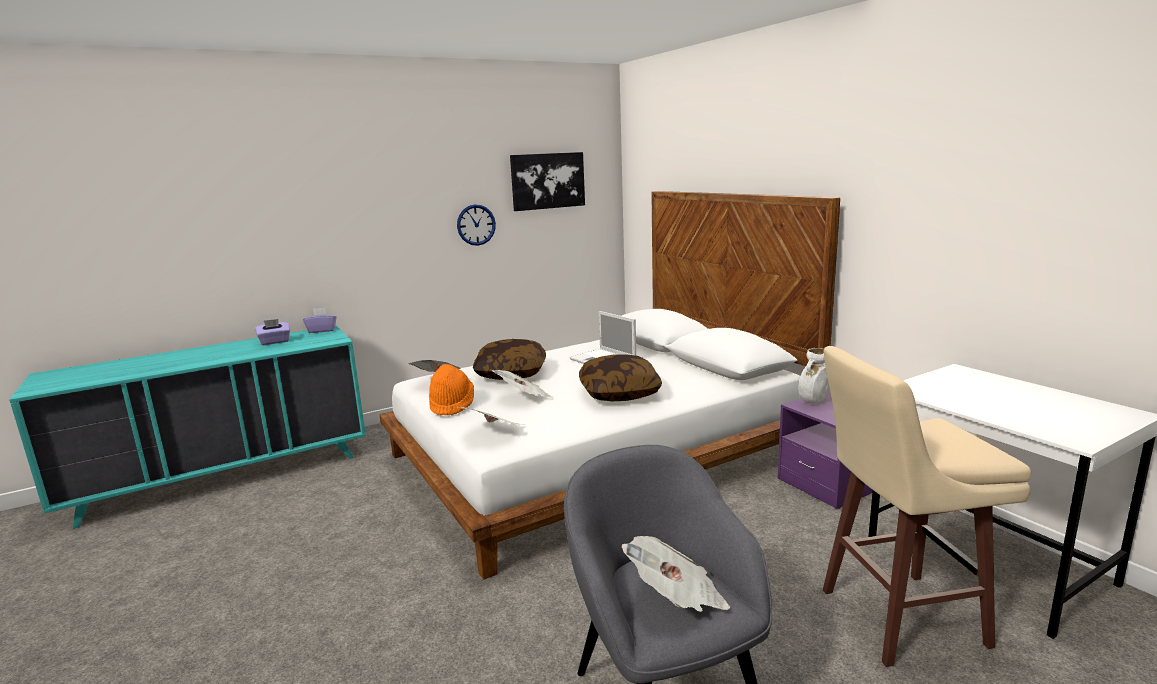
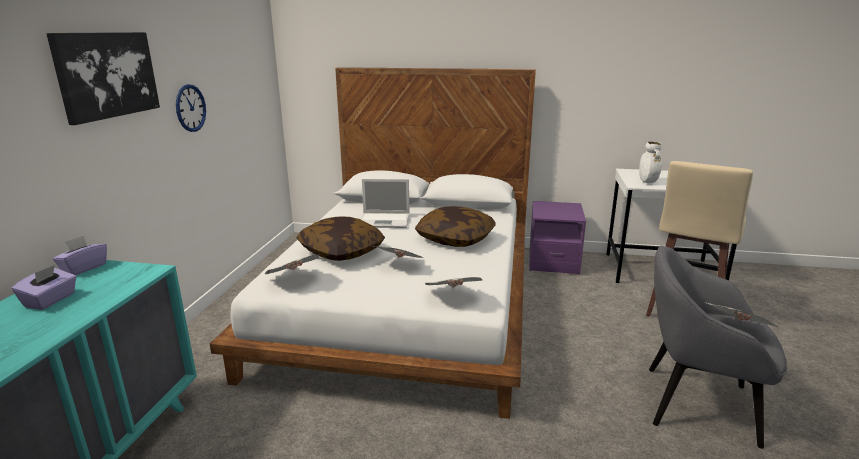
camera: 50 degrees left, 5 degrees up
orange hat [429,364,474,416] -> none
picture [510,152,585,211] -> picture moved to [46,32,160,125]
white vase [798,348,830,403] -> white vase moved to [639,141,662,183]

